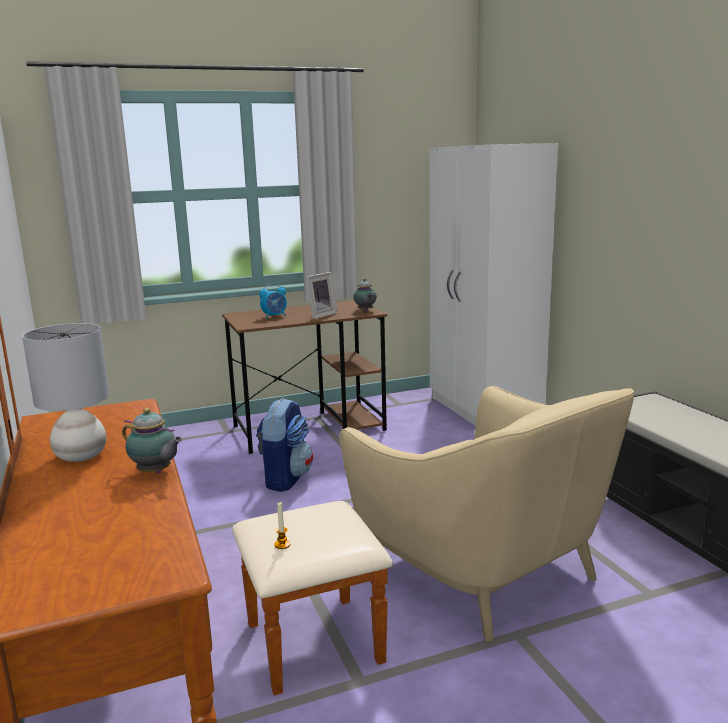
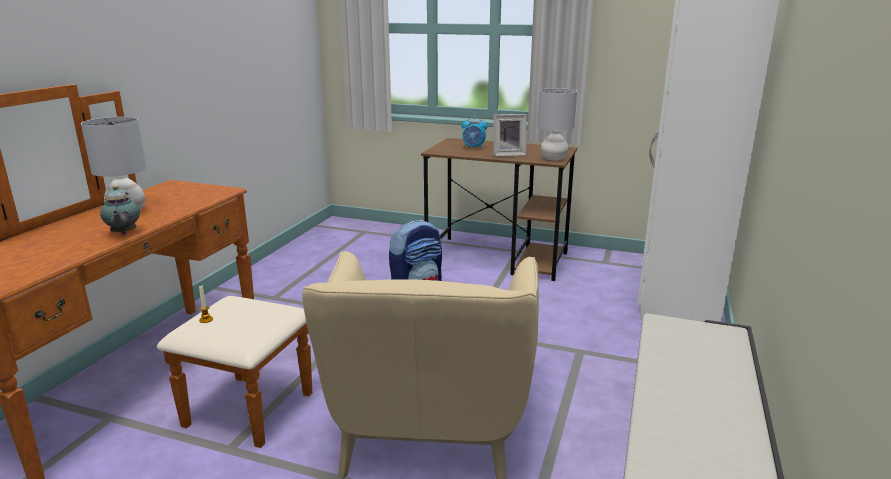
camera: 40 degrees right, 5 degrees up
teapot [353,278,377,311] -> grey table lamp [537,88,577,161]

